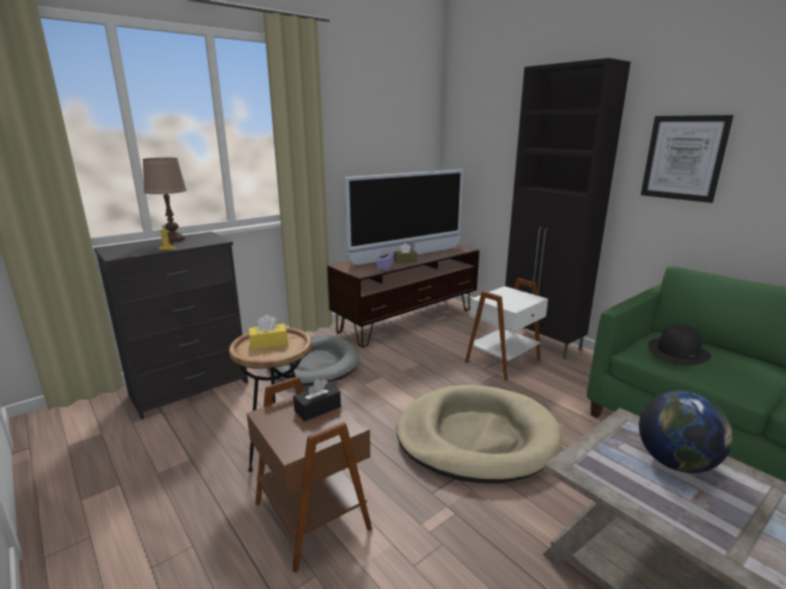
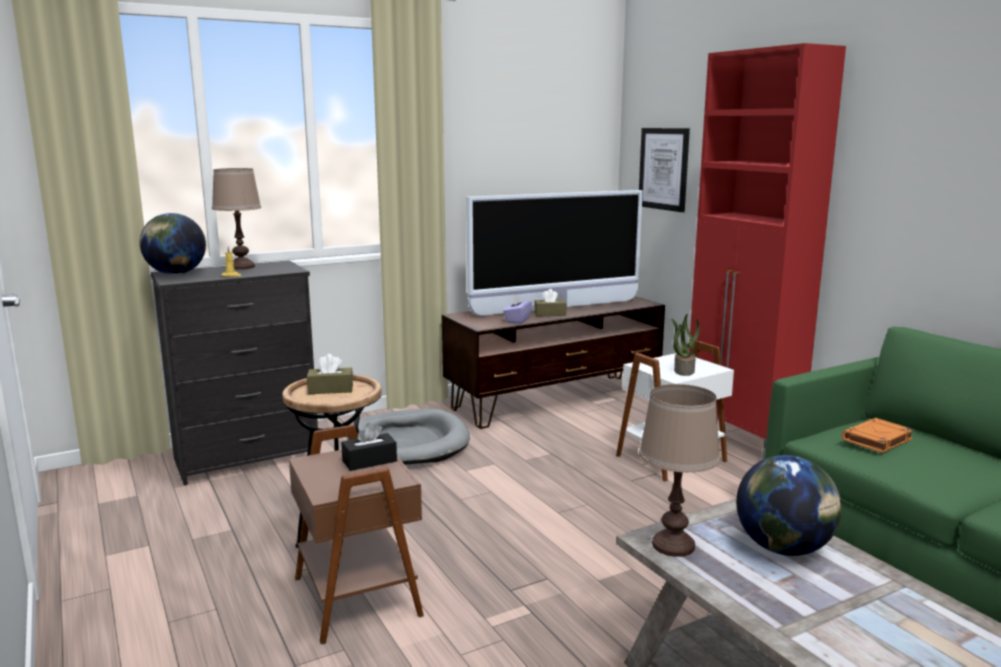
camera: 10 degrees right, 5 degrees down
yellow tissue box [249,315,288,350] -> brown tissue box [307,354,353,394]
beige dog bed [397,385,562,484] -> none
black cabinet [505,58,631,359] -> red cabinet [689,43,846,460]
picture [641,115,734,203] -> picture moved to [639,128,690,212]
black hat [648,324,711,365] -> orange book [842,418,914,453]
none -> globe [139,213,206,274]
none -> brown table lamp [639,384,720,557]
none -> potted plant [671,314,700,376]

